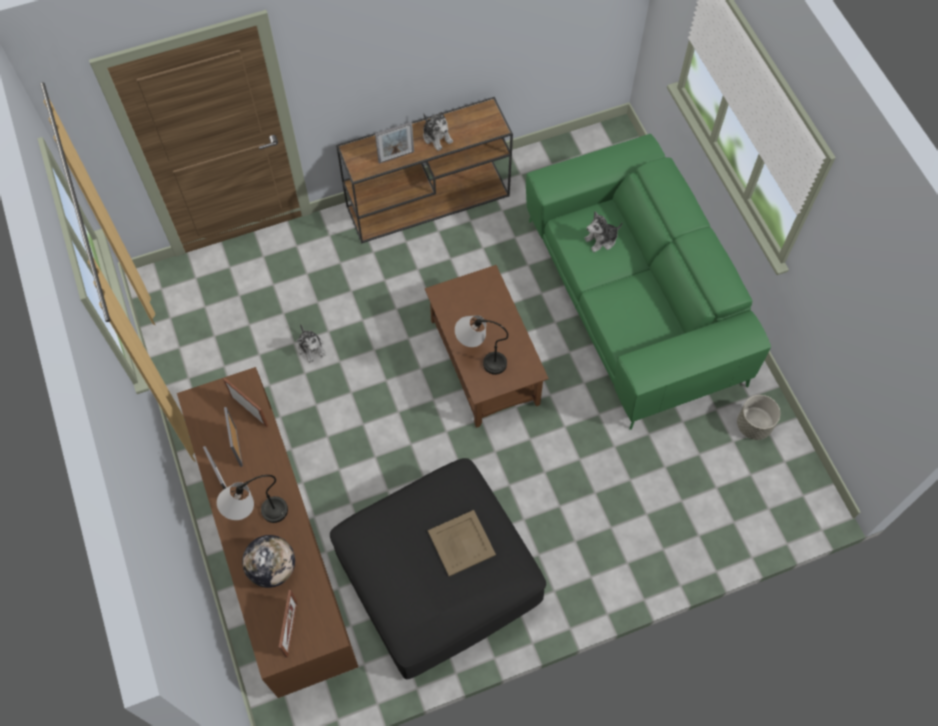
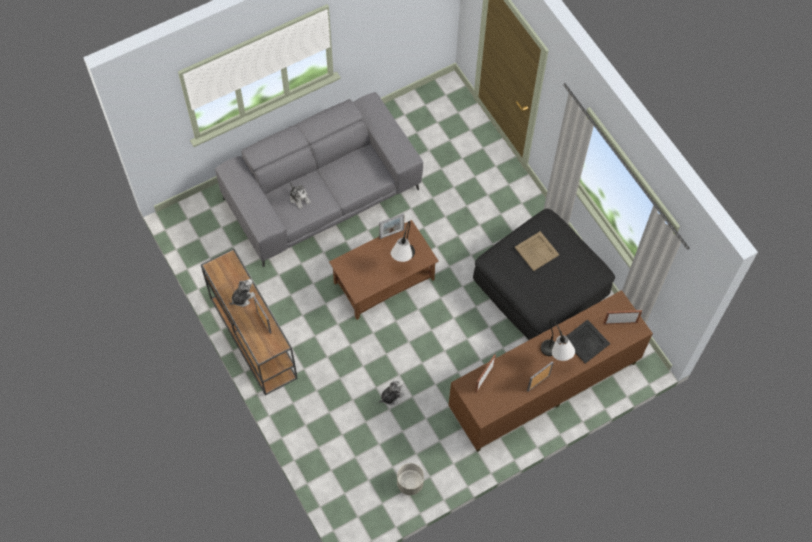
camera: 100 degrees left, 0 degrees up
picture frame [224,407,243,467] -> picture frame moved to [379,214,405,239]
globe [242,535,295,588] -> black tray [566,319,610,364]
green sofa [526,134,771,430] -> grey sofa [215,92,423,267]
grey planter [737,395,781,440] -> grey planter moved to [397,463,424,495]

